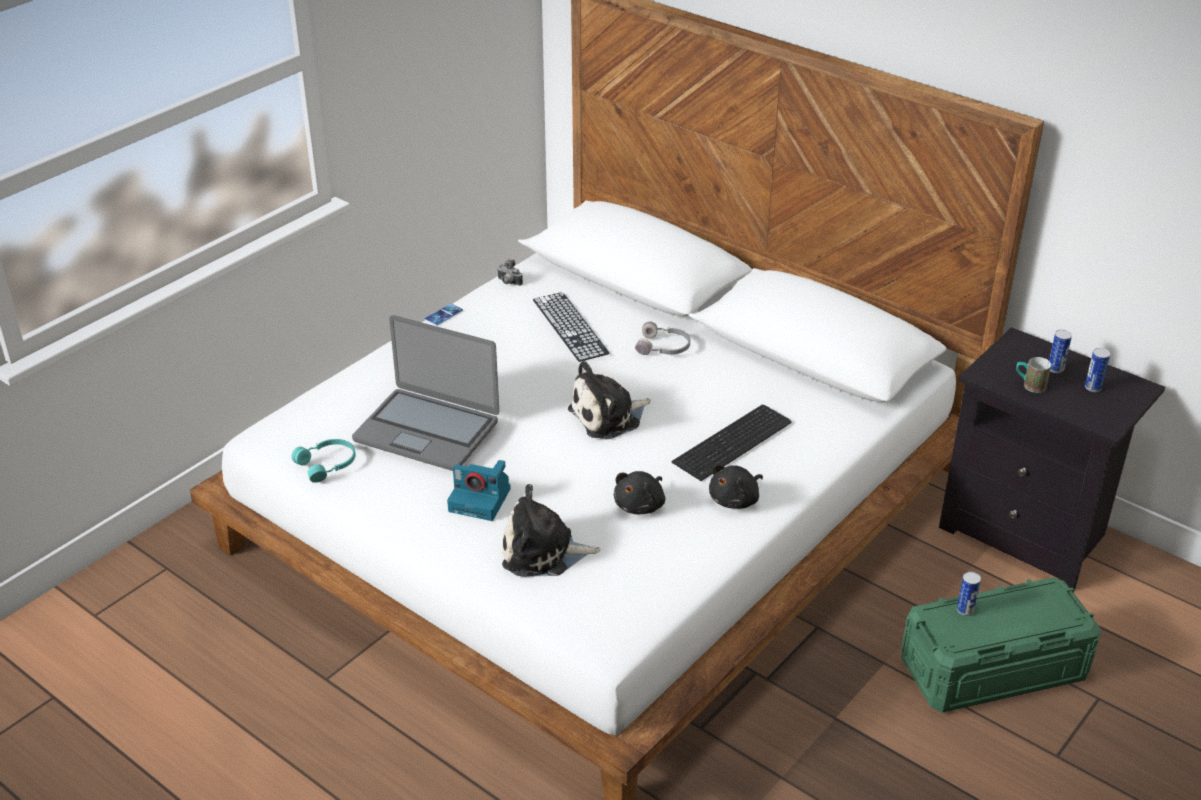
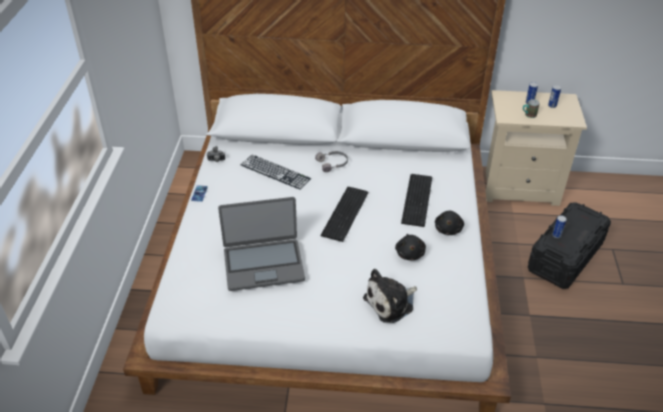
camera: 35 degrees left, 5 degrees up
turquoise headphones [292,439,356,483] -> none
camera [447,460,511,521] -> none
plush toy [568,361,651,440] -> keyboard [320,187,369,242]
green storage box [901,577,1101,713] -> black storage box [528,202,611,289]
black nightstand [939,327,1165,590] -> beige nightstand [486,90,587,206]

